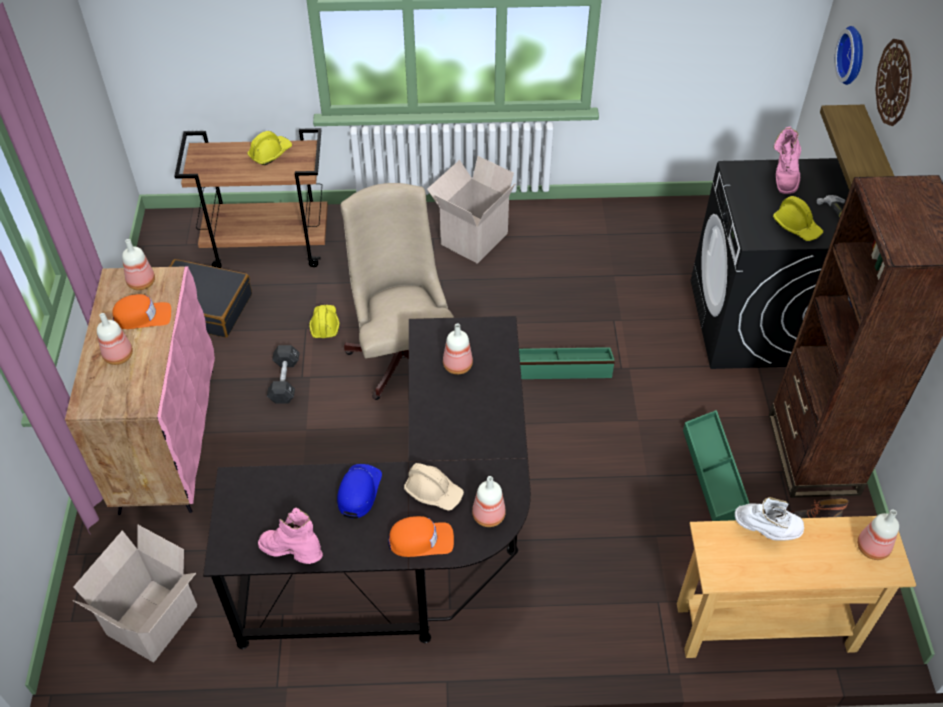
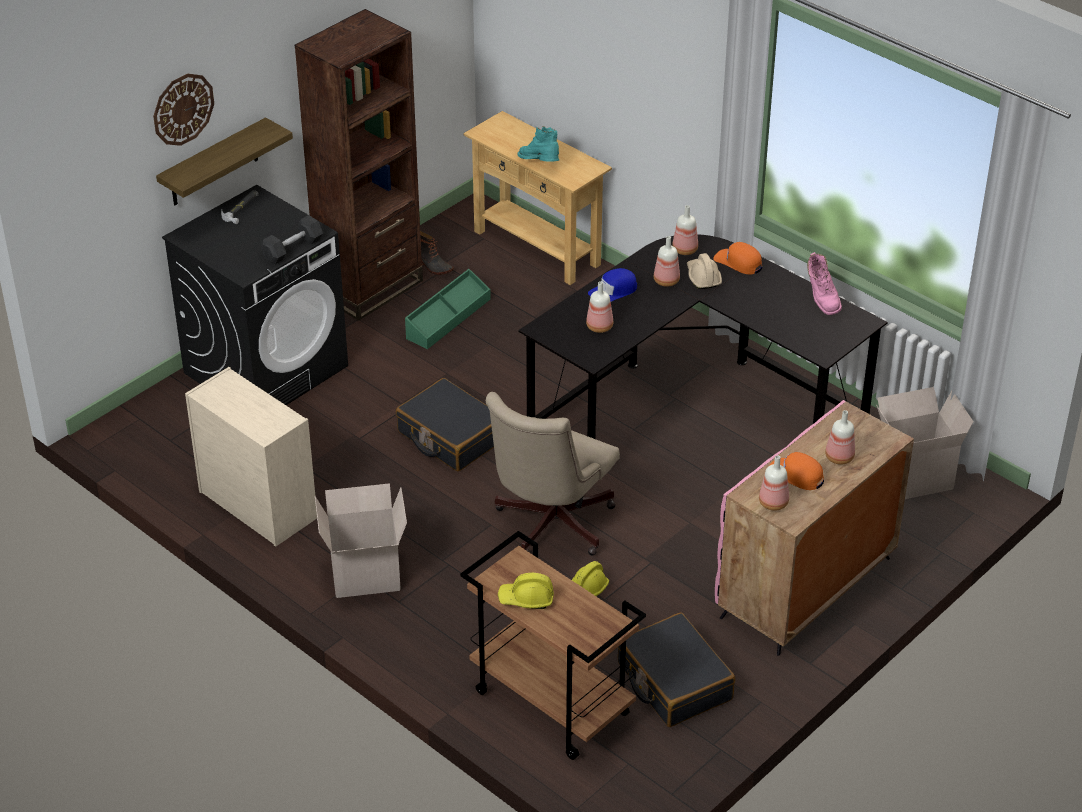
camera: 135 degrees left, 10 degrees down
black dumbbell [267,345,300,403] -> black dumbbell moved to [261,215,323,264]
blue cap [337,464,382,519] -> blue cap moved to [588,268,637,302]
green storage box [519,347,615,379] -> black suitcase [396,378,494,472]
white boot [735,497,804,540] -> turquoise boot [517,126,559,162]
yellow hard hat [773,196,823,241] -> none
pink boot [774,127,801,194] -> none
wall clock [835,26,863,85] -> none
bottle [857,510,899,560] -> bottle moved to [654,236,680,287]
none -> beige dresser [185,367,317,547]

